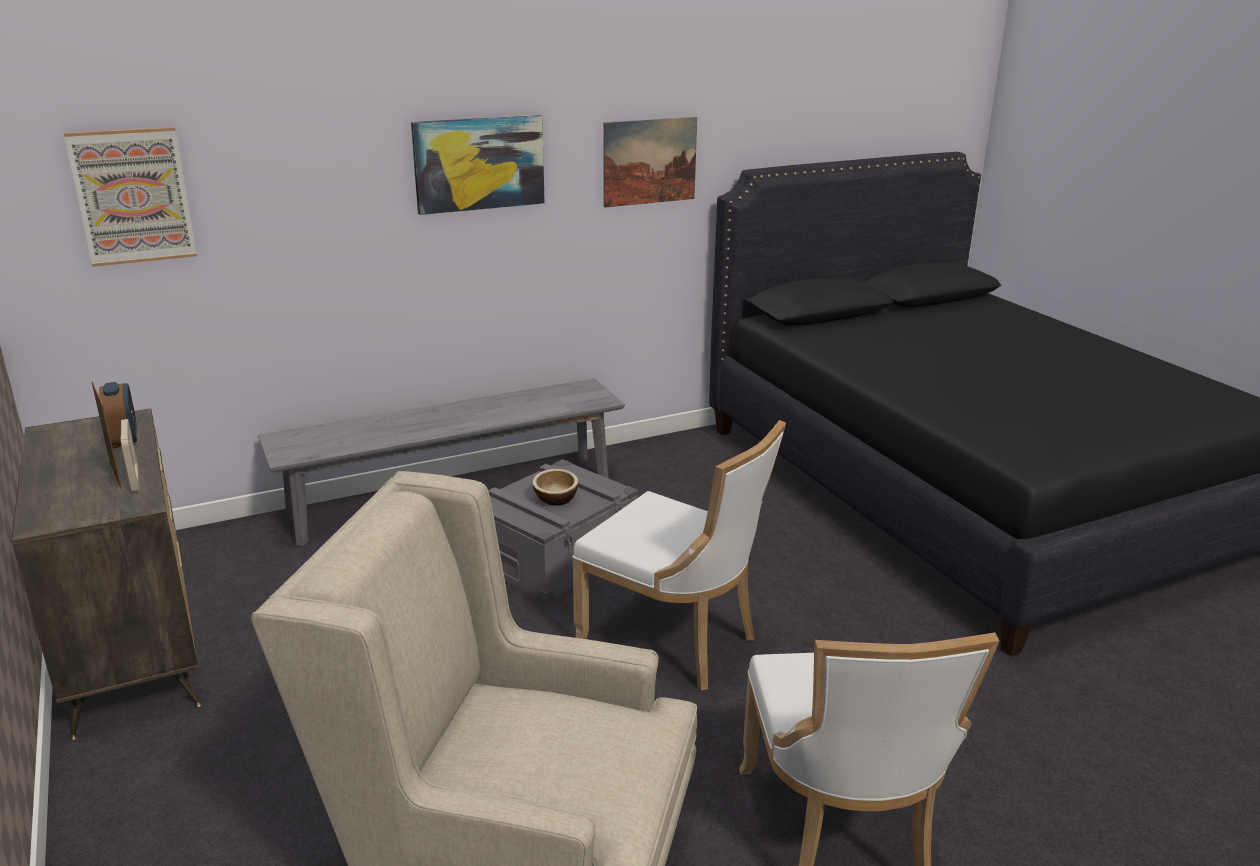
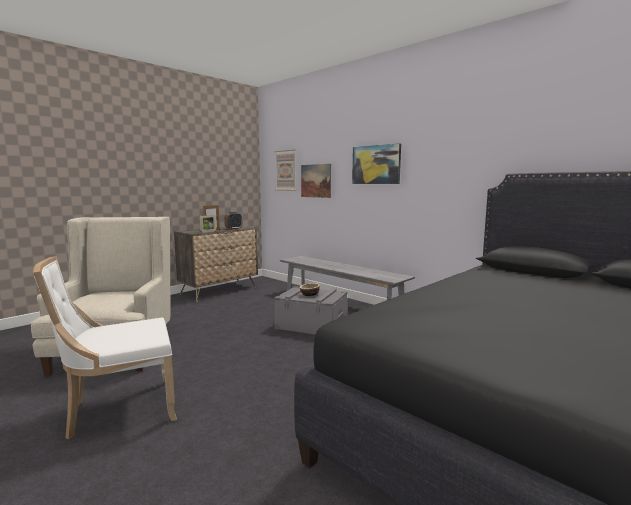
camera: 70 degrees right, 15 degrees down
white chair [572,420,786,690] -> none
picture [603,117,697,208] -> picture moved to [301,164,331,198]

